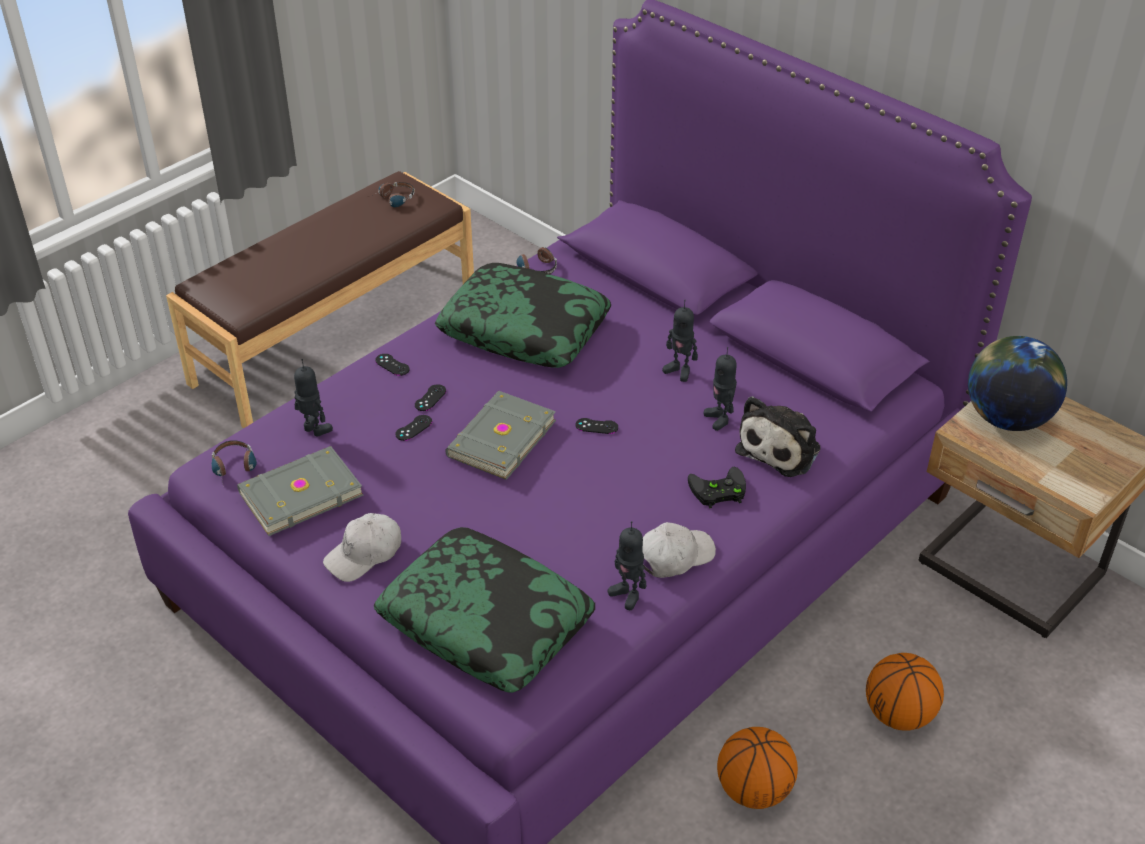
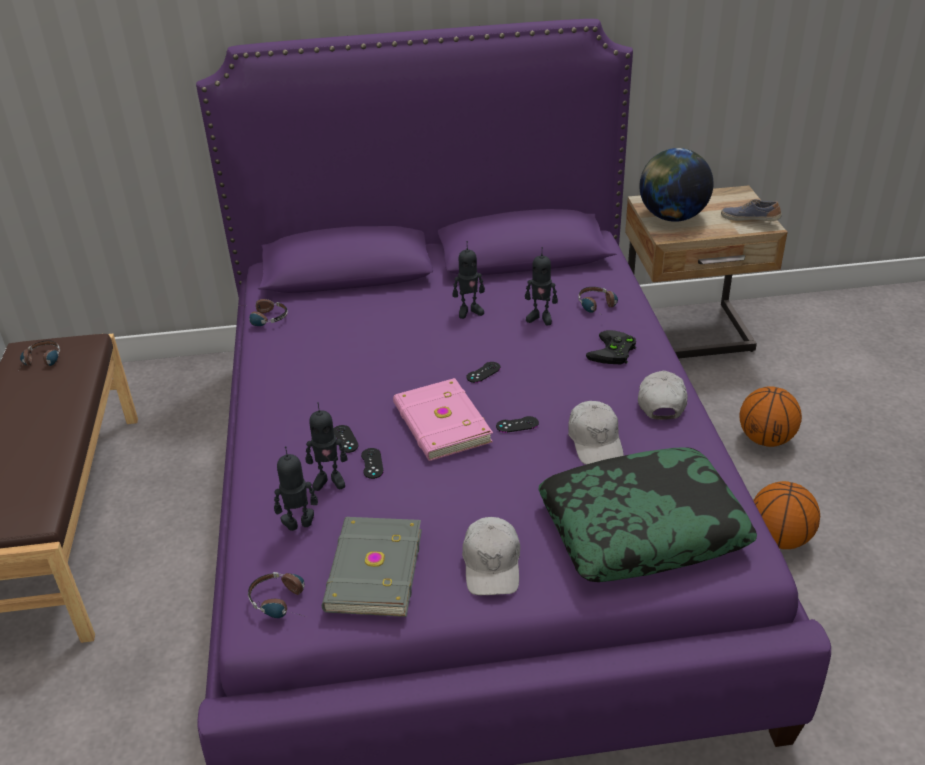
camera: 50 degrees left, 5 degrees down
black game controller [375,354,410,376] -> black game controller moved to [496,416,539,433]
pillow [435,263,611,368] -> none
grey book [446,391,556,480] -> pink book [393,378,493,461]
toy robot [608,521,647,610] -> toy robot moved to [306,402,348,491]
plush toy [735,396,821,477] -> headphones [578,287,618,313]
none -> white cap [568,401,624,464]
none -> shoe [721,199,782,221]

